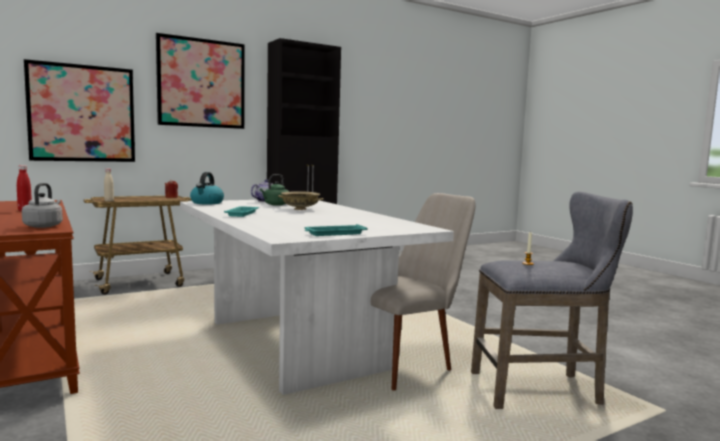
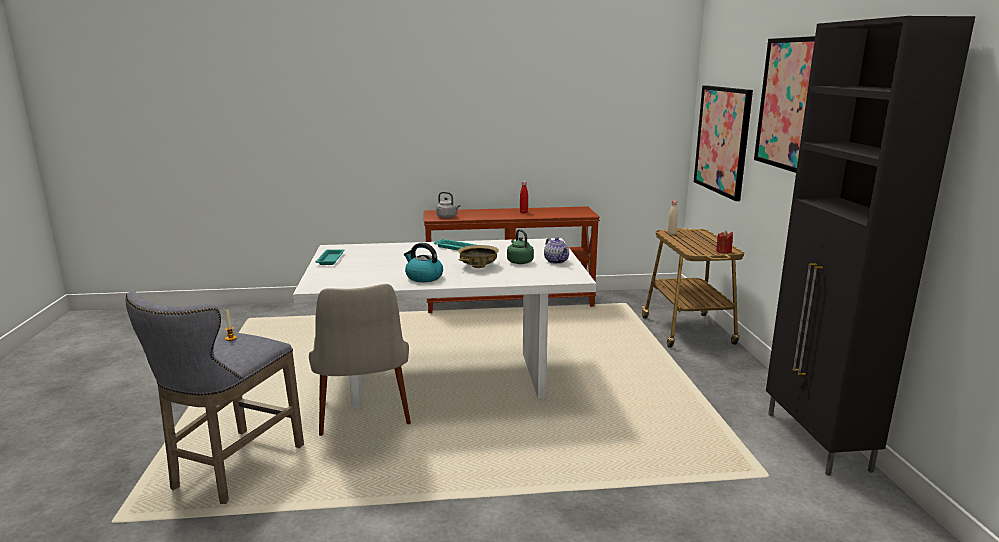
camera: 115 degrees right, 10 degrees up
kettle [190,172,224,204] -> kettle moved to [404,243,443,282]

